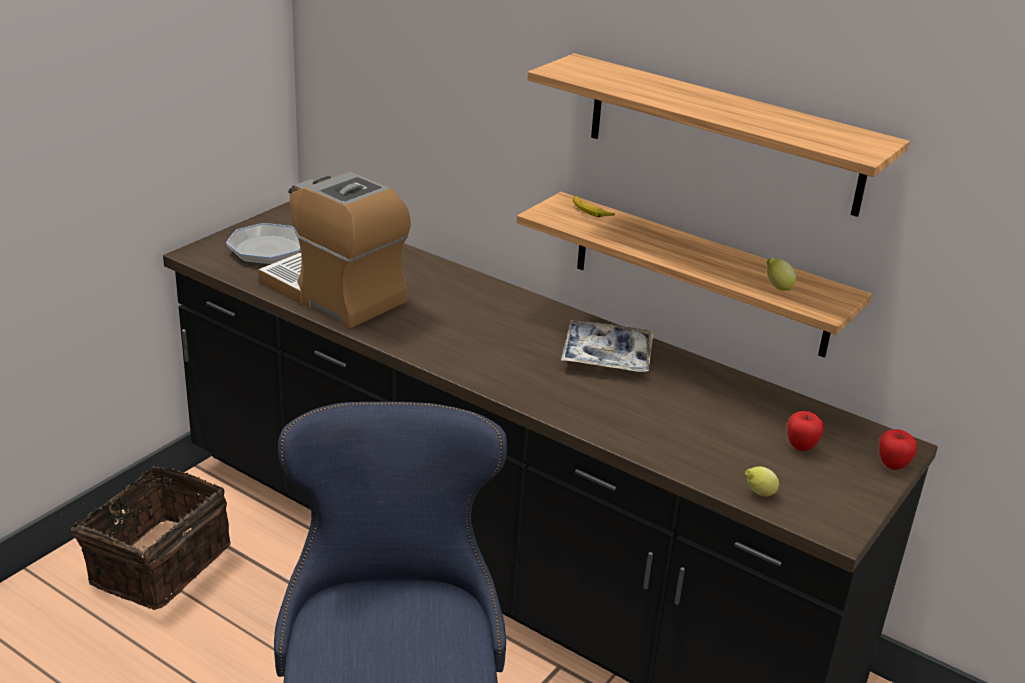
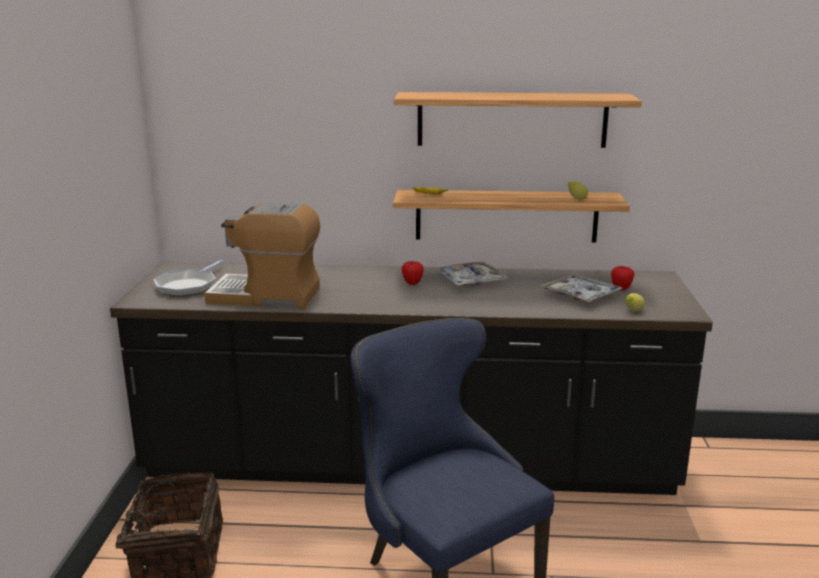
camera: 30 degrees left, 10 degrees down
apple [879,429,917,470] -> apple moved to [401,261,424,285]
none -> tray [540,274,623,302]

